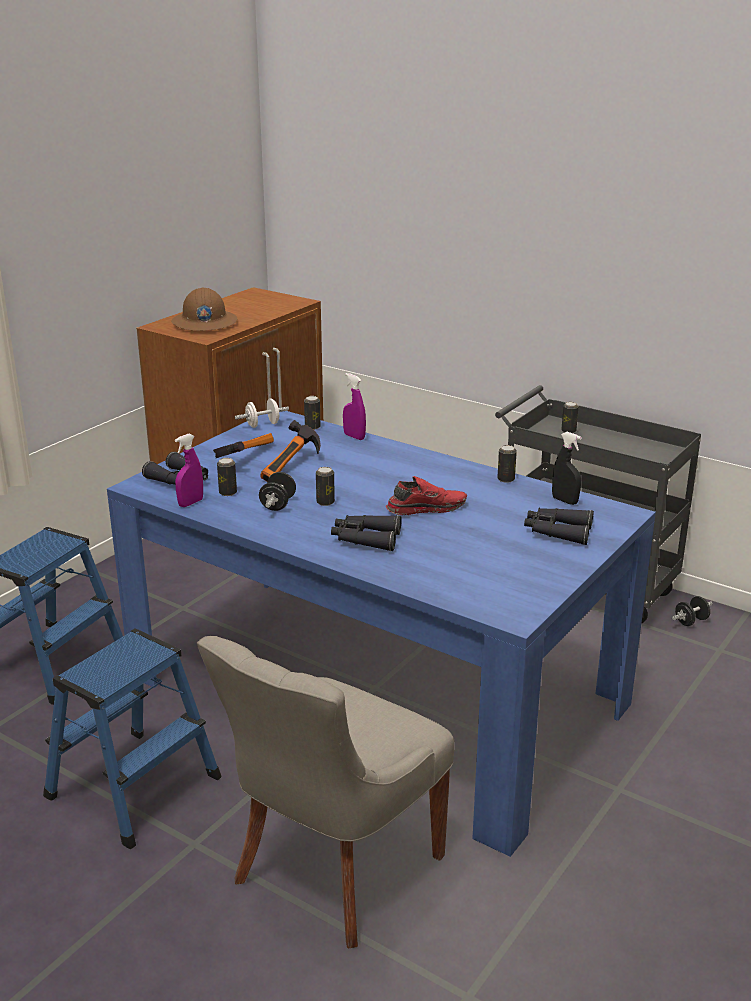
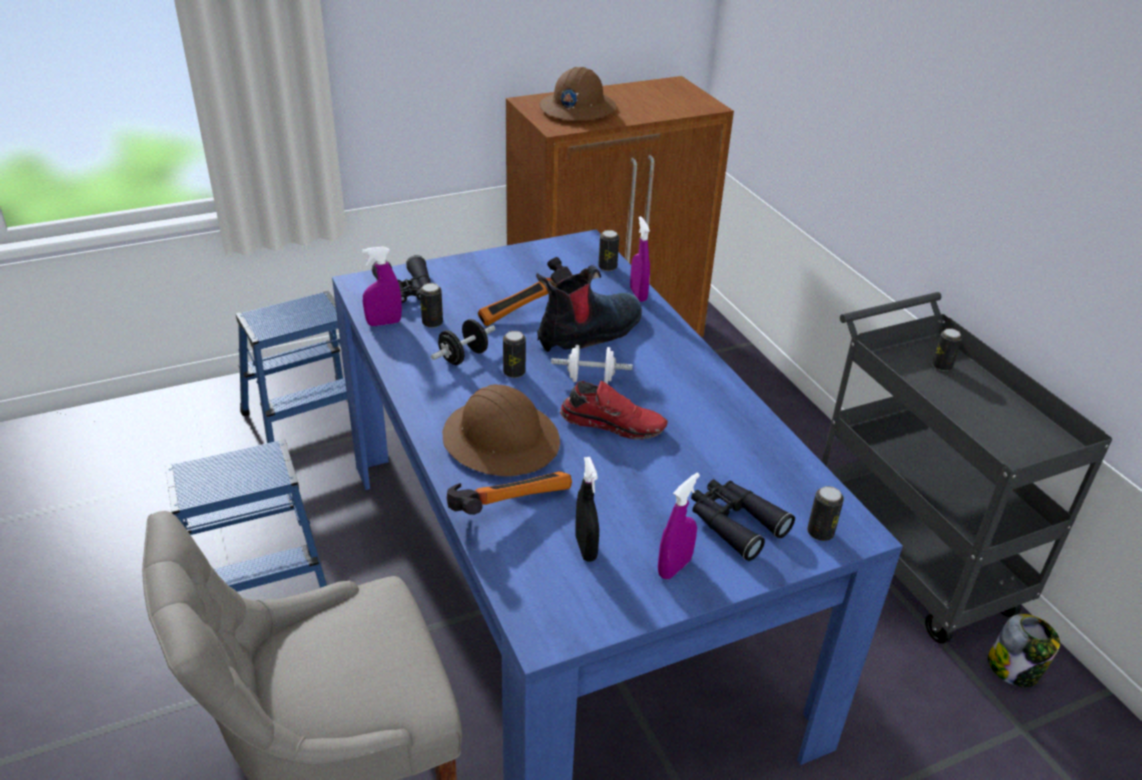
camera: 30 degrees right, 10 degrees up
hammer [213,433,274,458] -> hammer moved to [447,471,572,515]
white dumbbell [235,398,289,428] -> white dumbbell moved to [551,345,633,384]
black binoculars [331,515,402,551] -> brown hard hat [442,384,560,476]
can [497,445,517,483] -> can moved to [807,486,844,541]
black spray bottle [552,432,582,505] -> black spray bottle moved to [575,457,599,562]
black dumbbell [672,596,713,626] -> jar [988,614,1060,687]
none -> boot [536,265,642,352]
none -> purple spray bottle [658,473,700,579]

